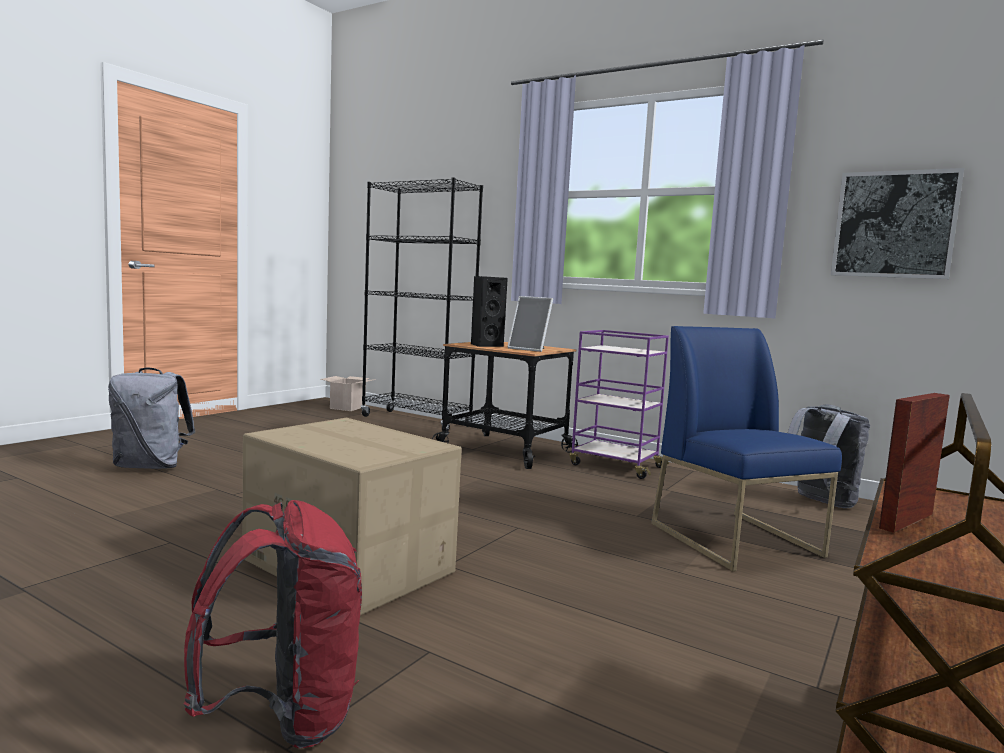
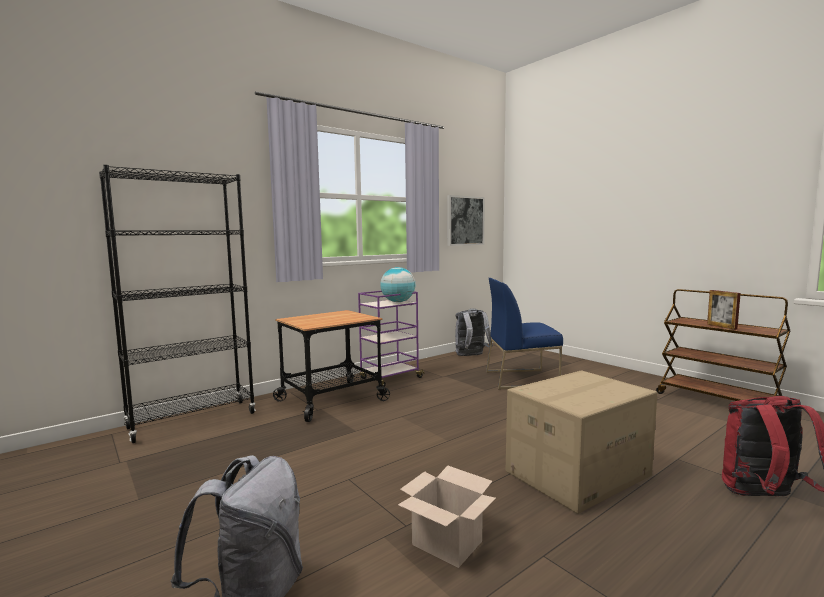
camera: 70 degrees left, 0 degrees up
cardboard box [321,376,376,411] -> cardboard box moved to [398,466,496,568]
black speaker [471,276,508,347] -> none
picture frame [507,296,553,352] -> none
none -> globe [380,267,415,302]

